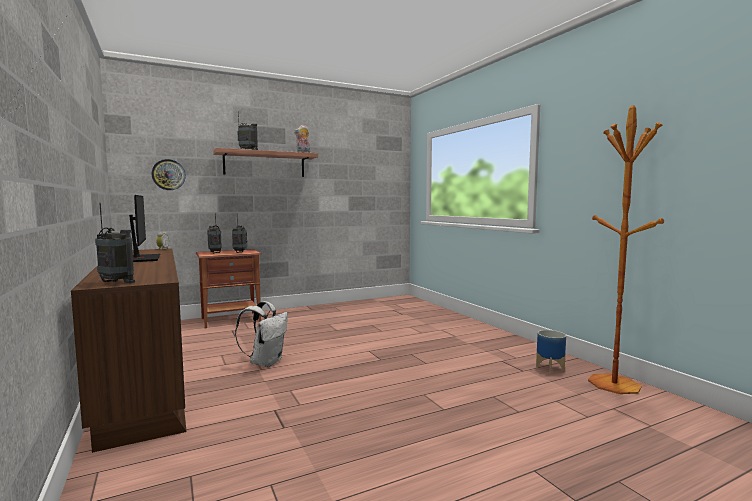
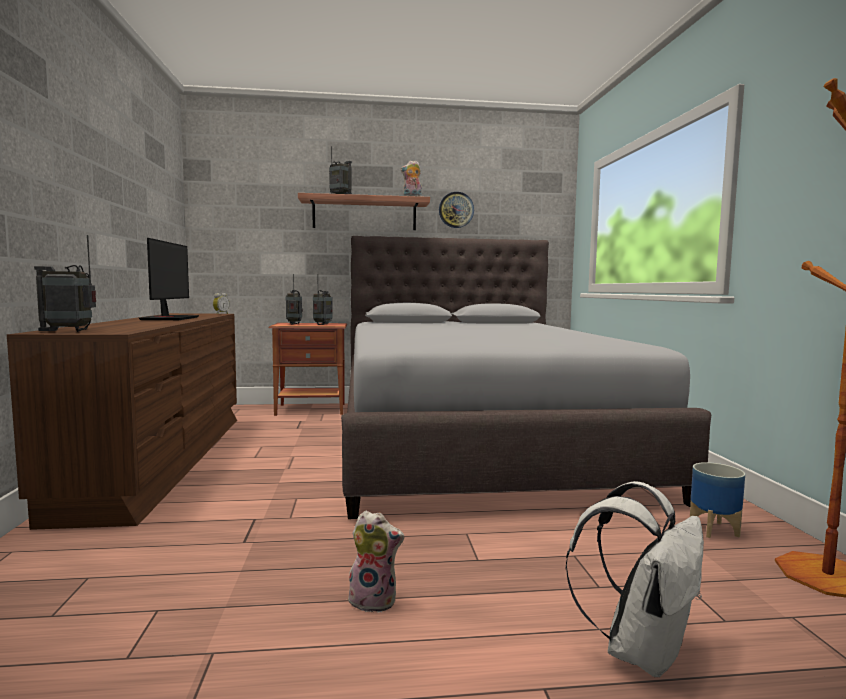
camera: 20 degrees right, 0 degrees up
radio [95,203,135,283] -> radio turned 120 degrees clockwise [34,235,96,332]
wall clock [152,159,186,190] -> wall clock moved to [439,192,474,228]
white backpack [235,301,288,367] -> white backpack moved to [565,481,704,677]
none -> grey bed [341,236,711,519]
none -> plush toy [348,511,404,613]

